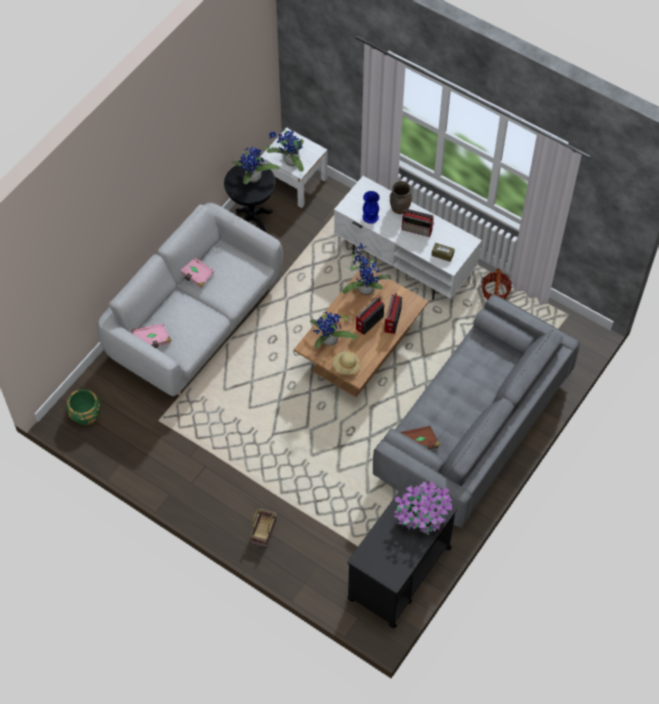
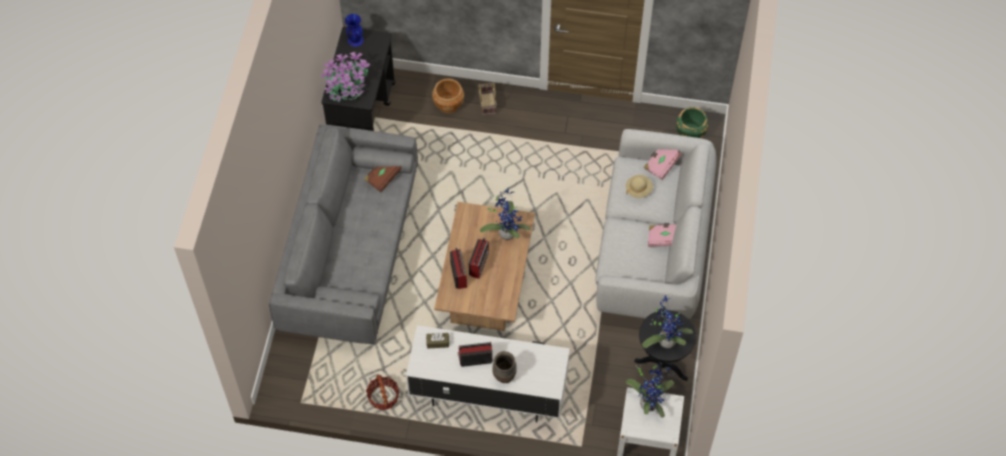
camera: 155 degrees right, 0 degrees up
beige hat [333,351,360,375] -> beige hat moved to [626,175,653,198]
potted plant [342,243,389,295] -> none
blue vase [363,191,380,224] -> blue vase moved to [345,14,364,47]
none -> brown planter [432,78,464,113]

